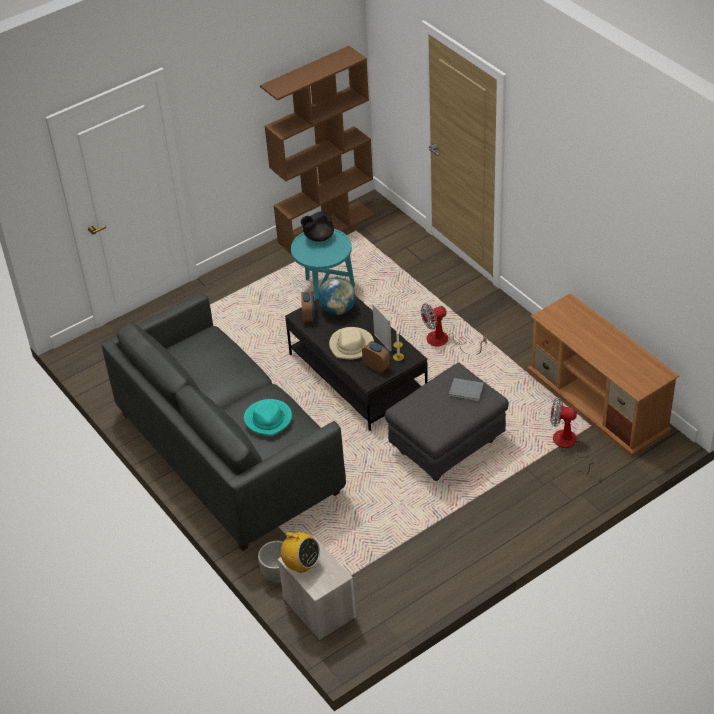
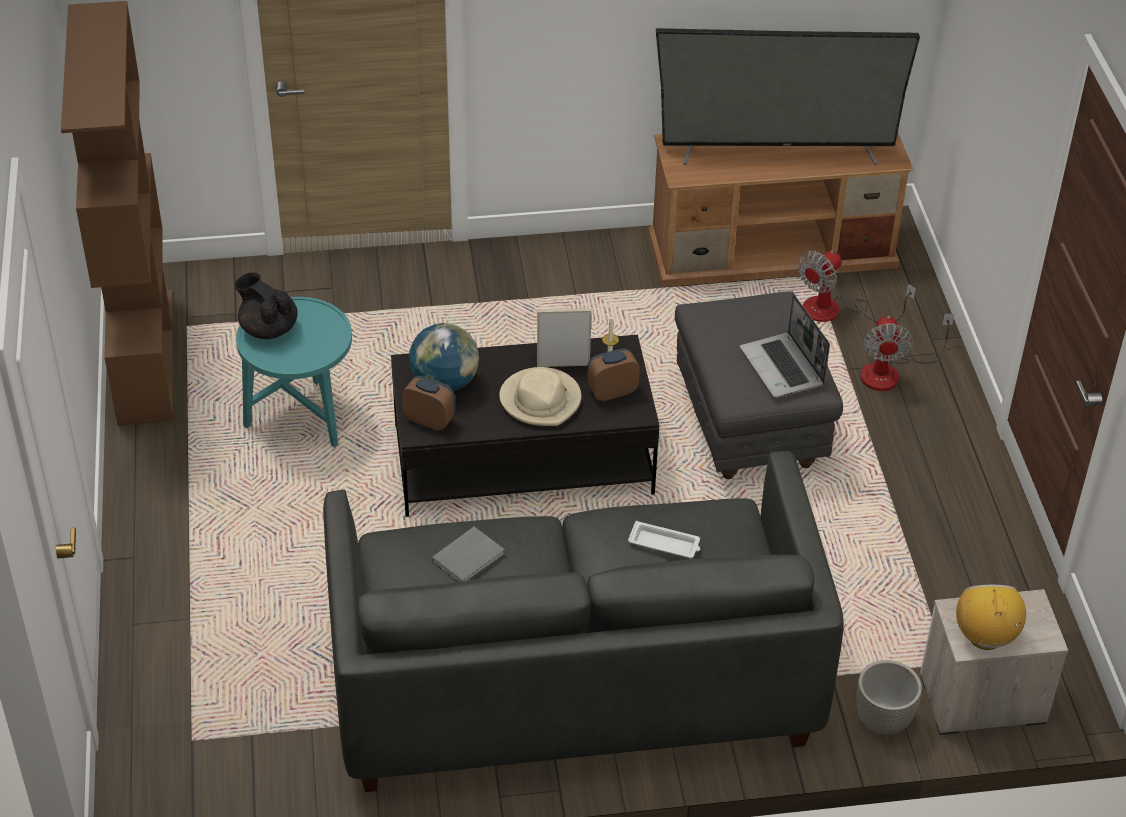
camera: 65 degrees left, 0 degrees up
turquoise hat [244,399,292,436] -> white tray [628,521,700,558]
radio [276,532,320,572] -> radio turned 60 degrees counterclockwise [956,585,1026,650]
black teapot [301,210,334,242] -> black teapot turned 135 degrees clockwise [235,272,298,339]
fan [421,303,487,354] -> fan moved to [861,314,954,391]
grey book [449,378,484,402] -> grey book moved to [432,527,505,582]
none -> television [656,28,920,165]
none -> laptop [740,294,830,398]

